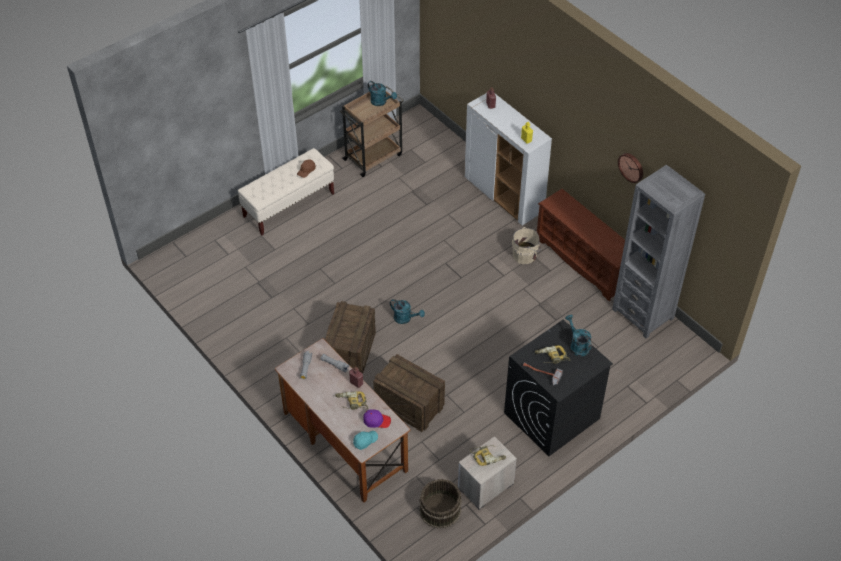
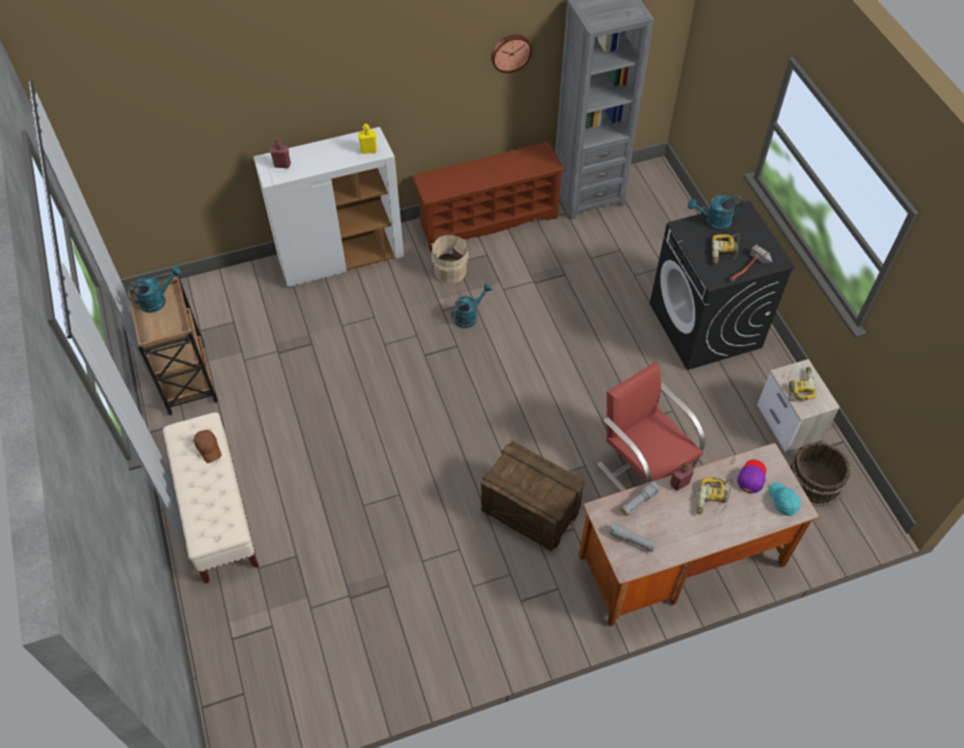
camera: 70 degrees left, 5 degrees up
crate [373,354,445,432] -> red chair [597,362,706,491]
turquoise watering can [390,299,425,324] -> turquoise watering can moved to [451,284,492,328]

